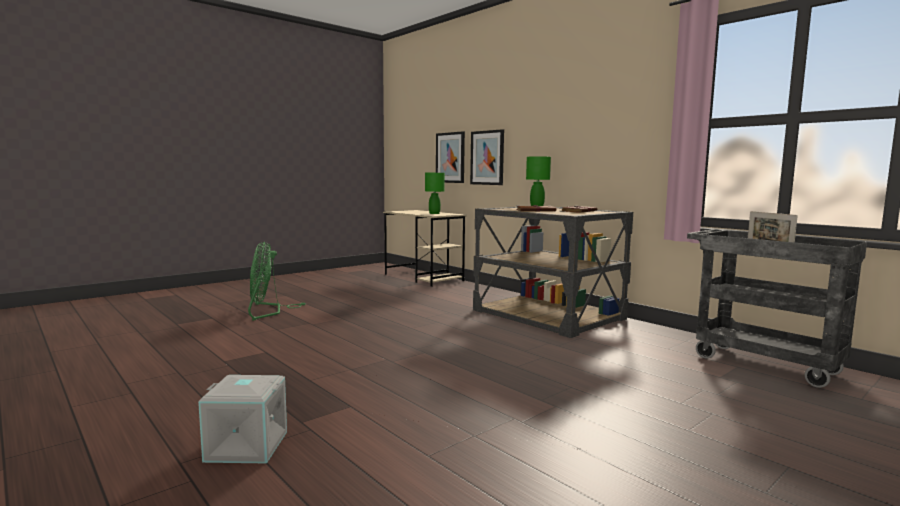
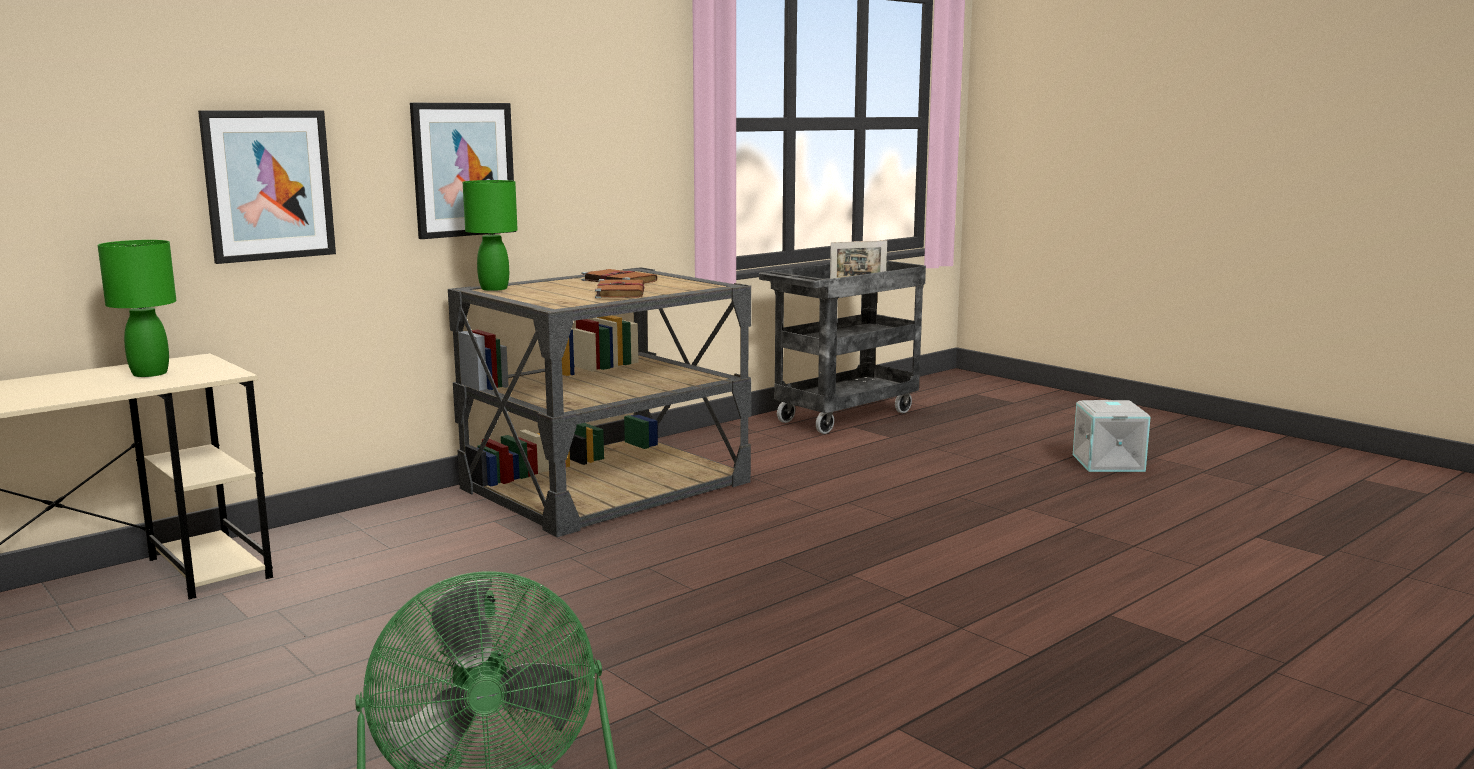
camera: 90 degrees left, 5 degrees up
grey storage box [198,375,287,463] -> grey storage box moved to [1073,400,1151,472]
picture [436,131,465,183] -> picture moved to [410,103,516,239]

